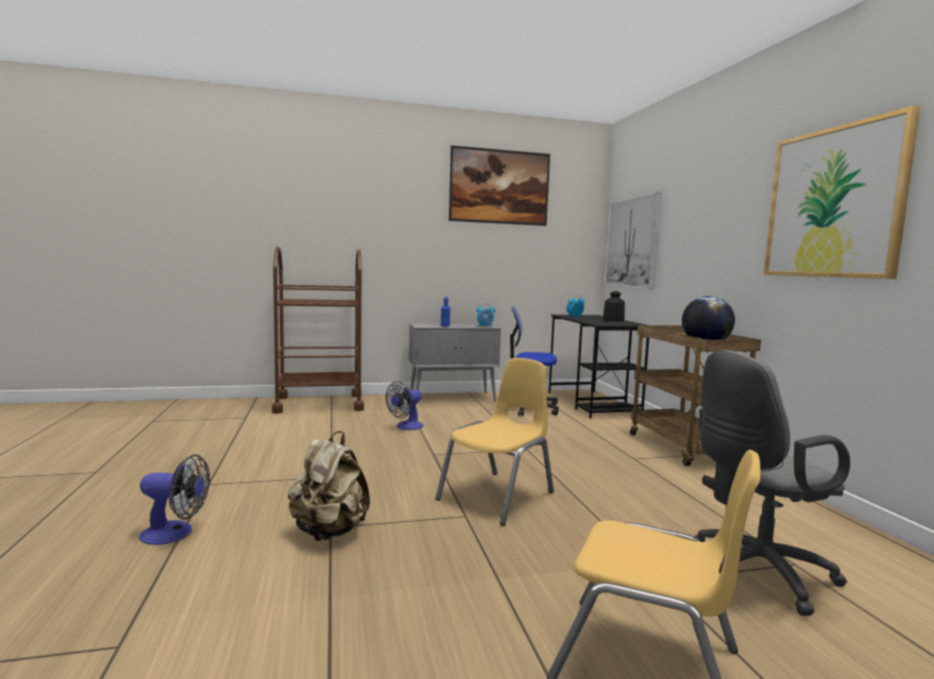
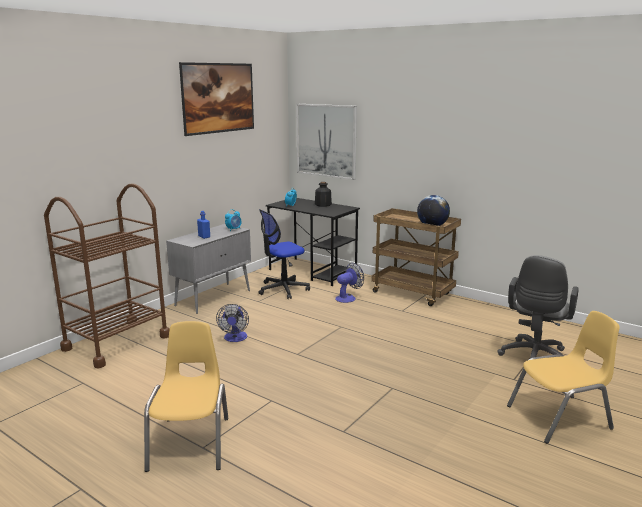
camera: 40 degrees left, 10 degrees up
fan [139,454,210,545] -> fan moved to [335,263,364,303]
beige backpack [288,431,370,541] -> none
yellow chair [435,358,554,526] -> yellow chair moved to [144,321,229,472]
picture [764,105,921,279] -> none

